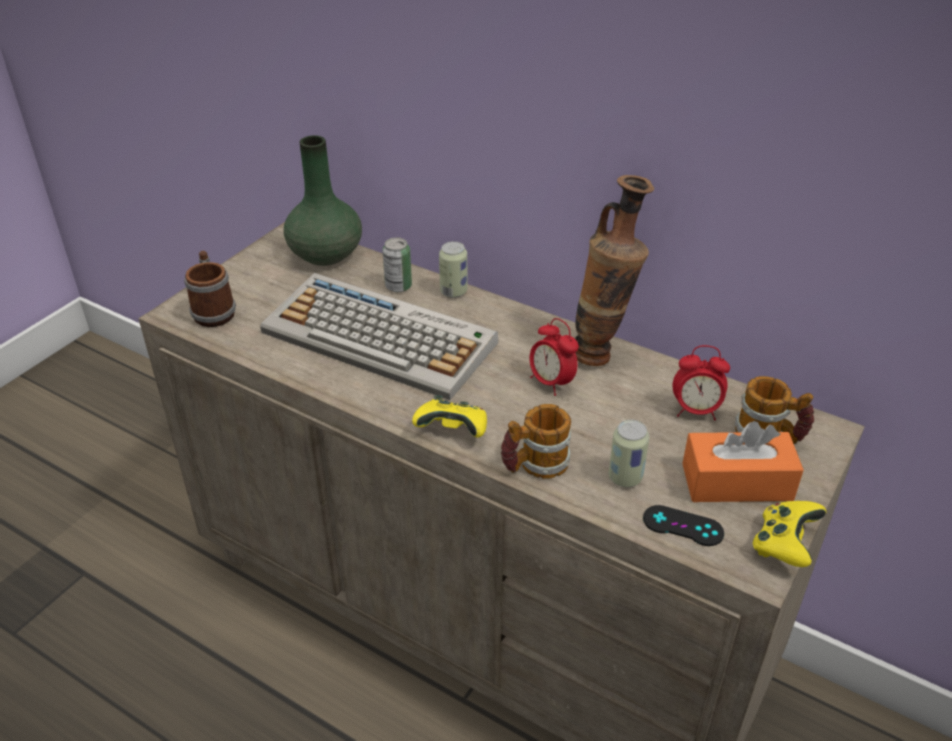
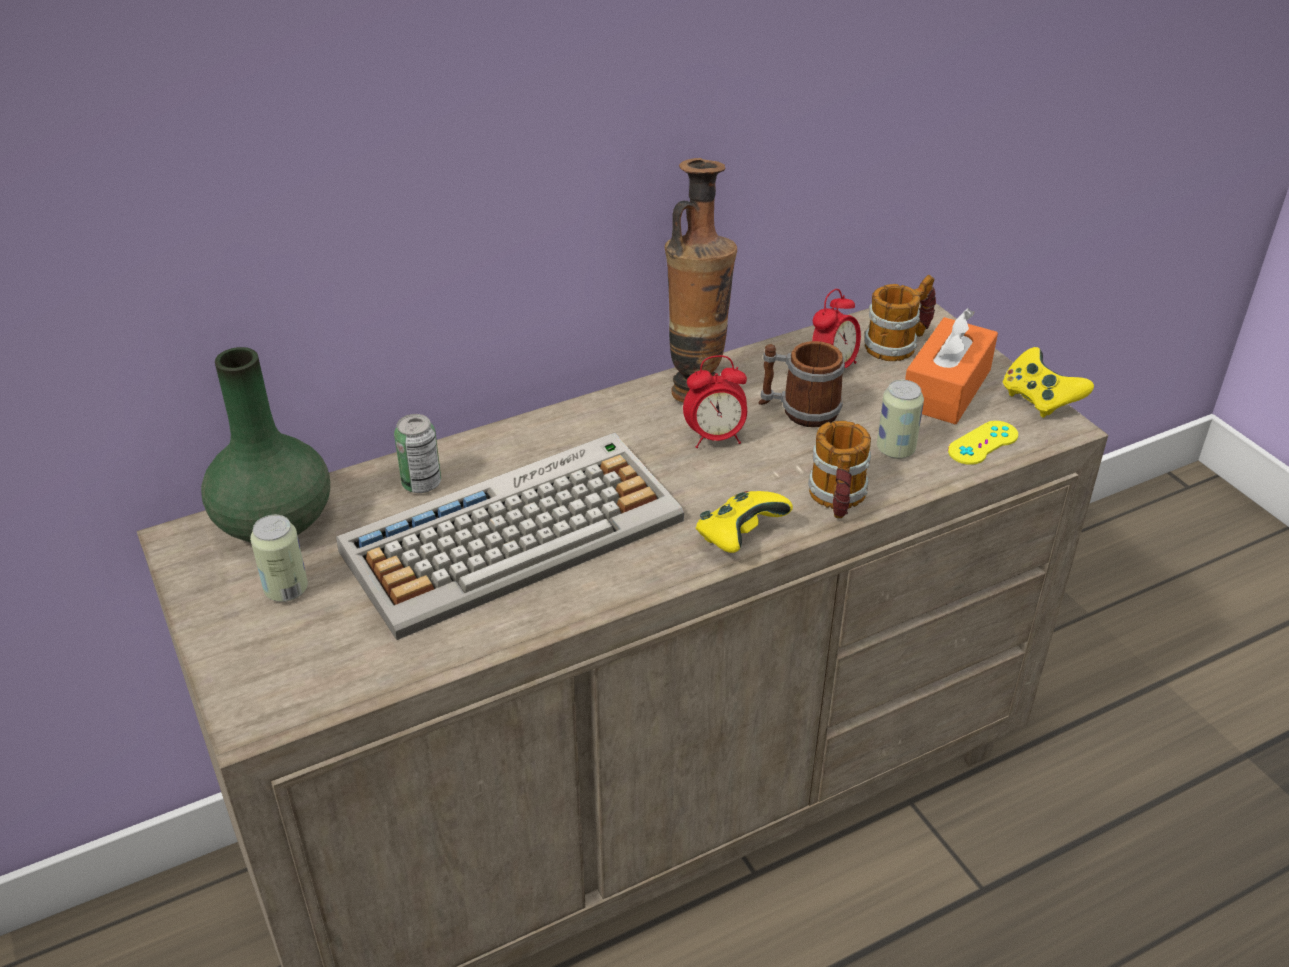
camera: 60 degrees left, 0 degrees up
mug [184,251,236,327] -> mug moved to [758,341,845,427]
can [439,241,468,298] -> can moved to [250,515,308,602]
black game controller [643,505,724,546] -> yellow game controller [948,421,1018,465]

